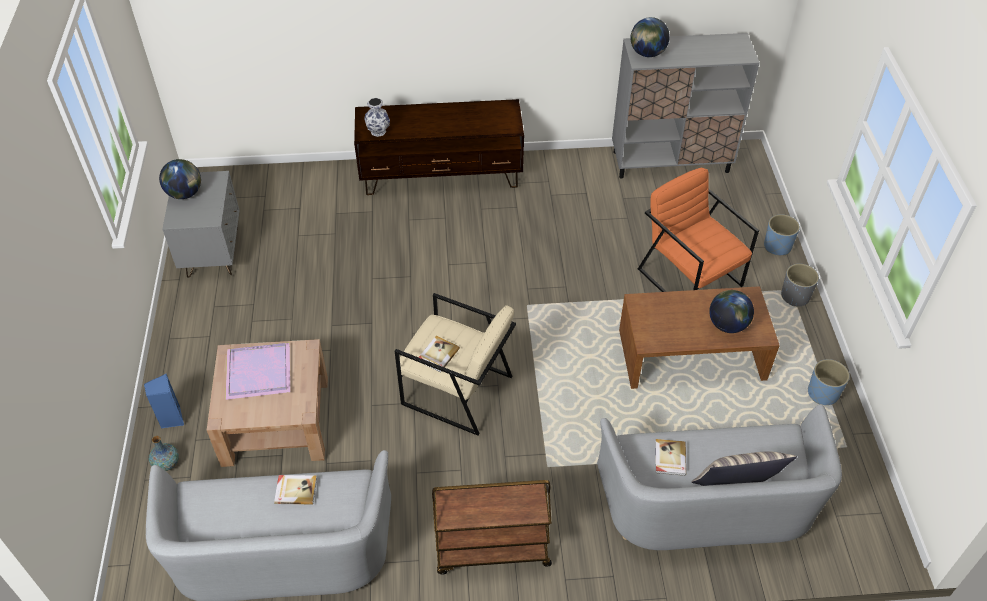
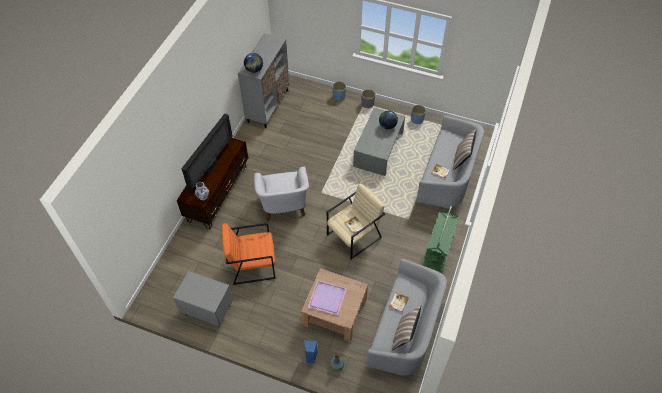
camera: 65 degrees left, 5 degrees up
globe [159,159,201,199] -> none
brown cart [432,480,552,575] -> green cart [423,205,459,273]
brown coffee table [619,286,780,389] -> grey coffee table [353,108,405,176]
orange armchair [638,168,759,292] -> orange armchair moved to [222,223,276,285]
none -> television [181,113,233,191]
none -> white armchair [254,167,309,221]
none -> pillow [392,305,421,351]

